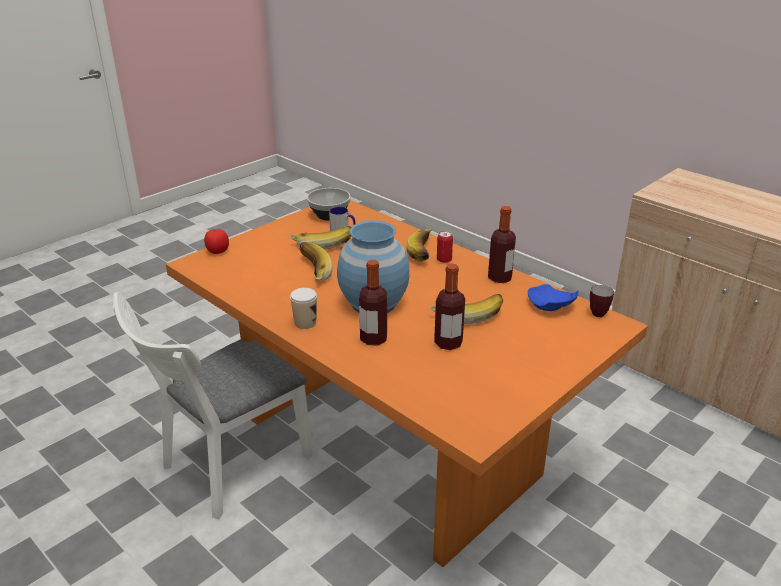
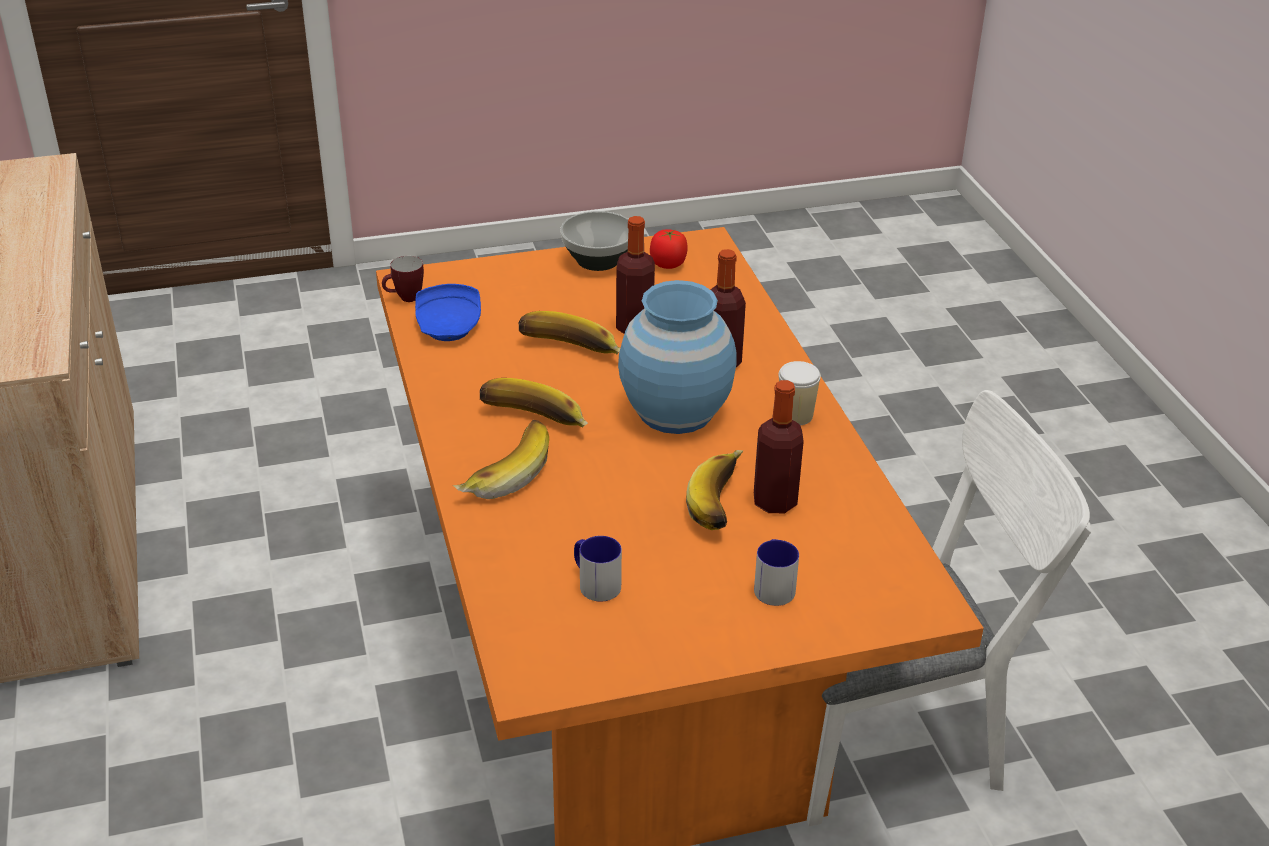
camera: 150 degrees left, 5 degrees up
tomato [204,228,229,254] -> tomato moved to [650,230,688,269]
banana [290,226,351,250] -> banana moved to [480,378,588,428]
bowl [307,188,350,221] -> bowl moved to [560,211,629,271]
can [437,231,453,263] -> none
bottle [488,206,516,283] -> bottle moved to [754,380,804,513]
none -> mug [754,539,799,606]

